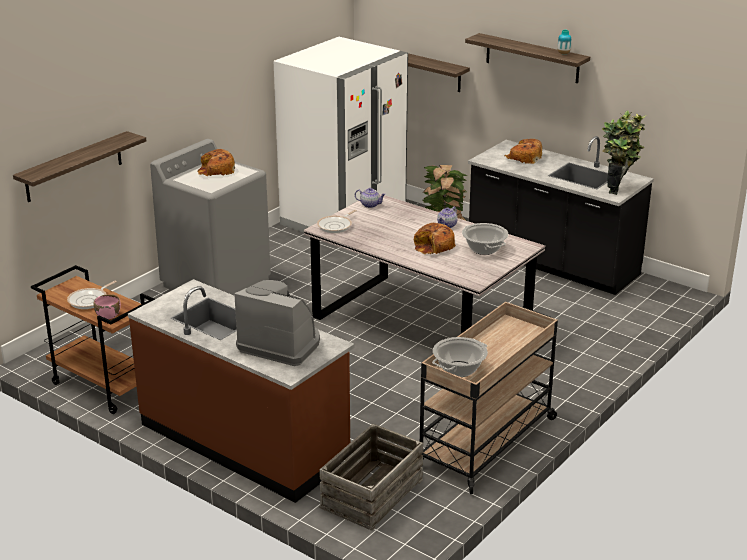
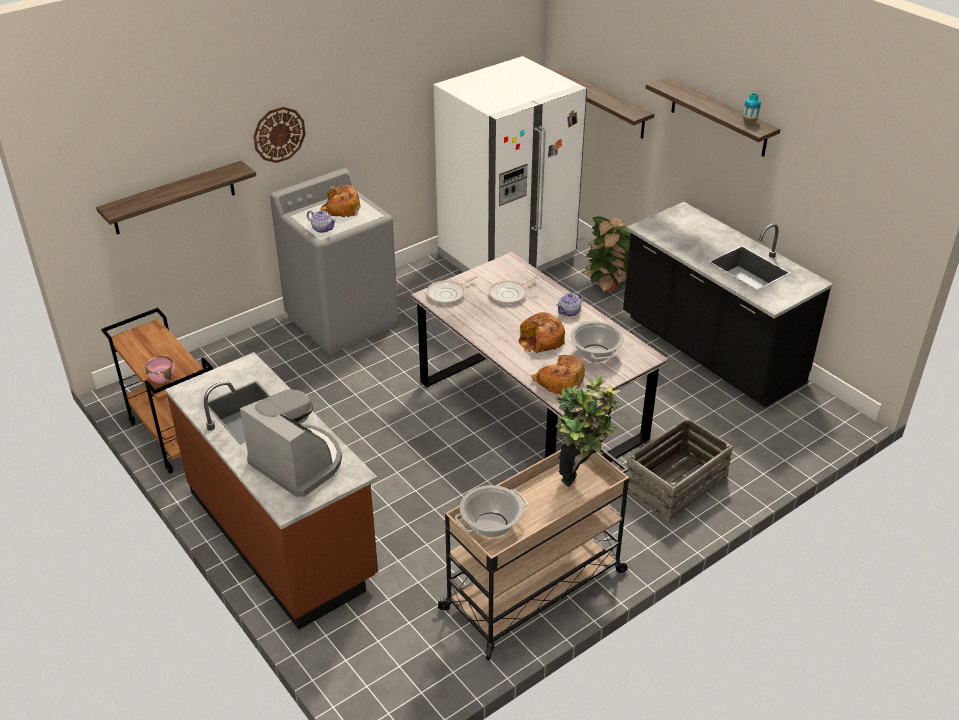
camera: 15 degrees right, 10 degrees up
frying pan [67,281,117,309] -> frying pan moved to [489,276,538,304]
crate [319,424,423,531] -> crate moved to [626,417,733,522]
teapot [355,188,386,208] -> teapot moved to [307,210,336,233]
bread [504,139,542,164] -> bread moved to [531,355,585,396]
potted plant [602,110,646,195] -> potted plant moved to [556,374,621,487]
none -> wall clock [253,107,306,163]

